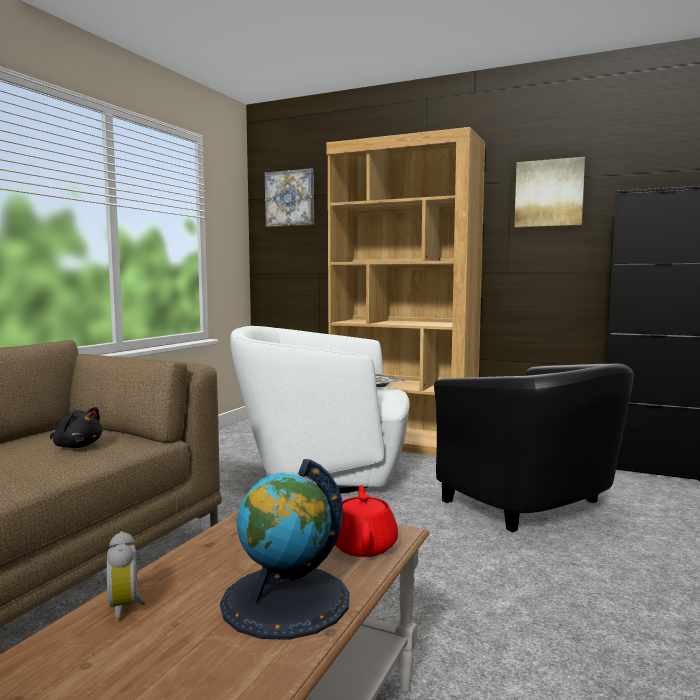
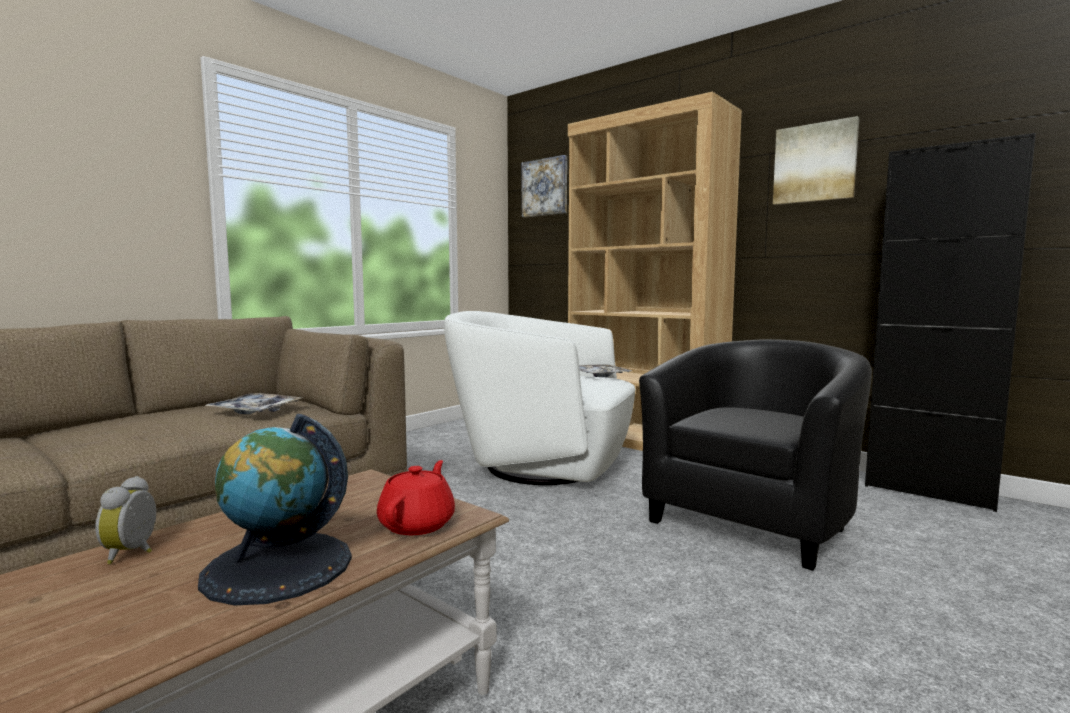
camera: 15 degrees right, 0 degrees up
black plush toy [50,407,102,448] -> tray [205,393,302,414]
black armchair [434,364,634,532] -> black armchair turned 120 degrees counterclockwise [639,339,872,571]

